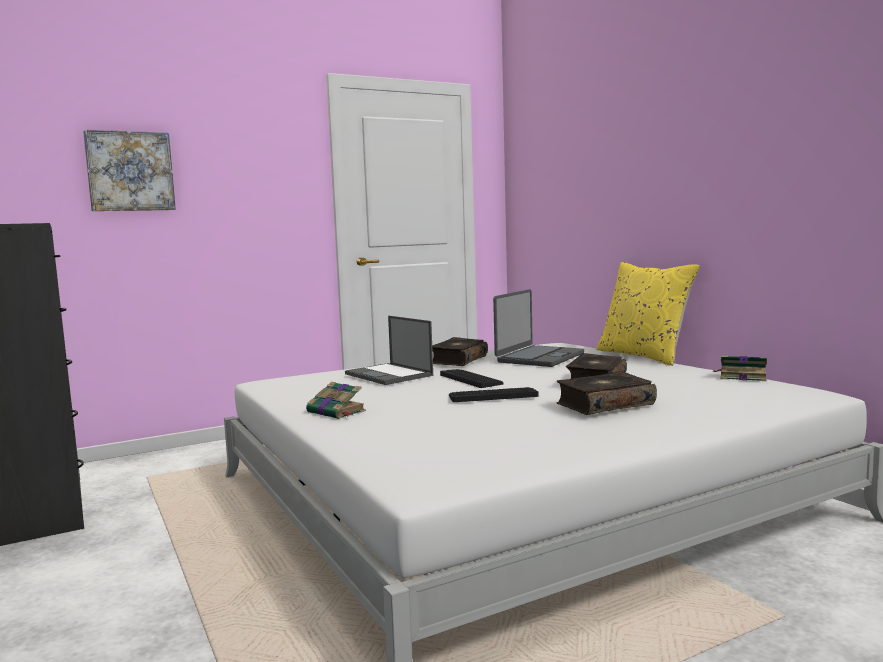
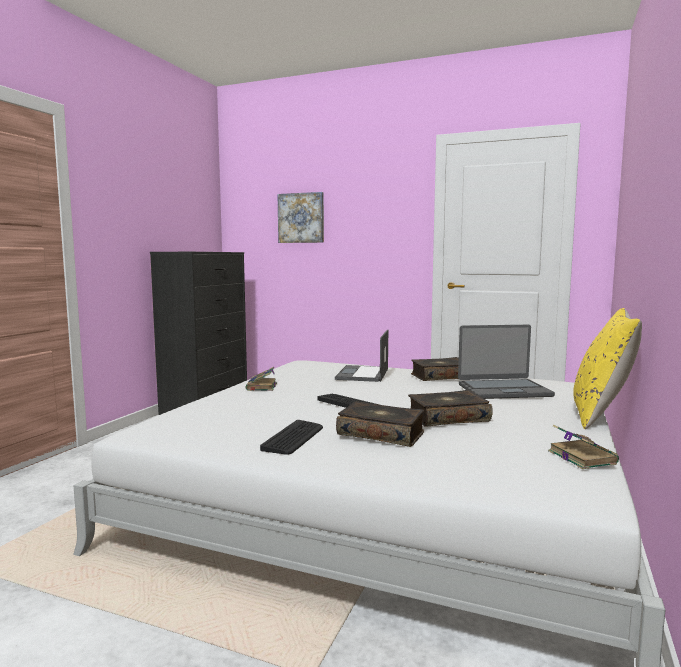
camera: 50 degrees right, 0 degrees up
keyboard [440,369,503,388] -> keyboard moved to [260,420,323,455]

